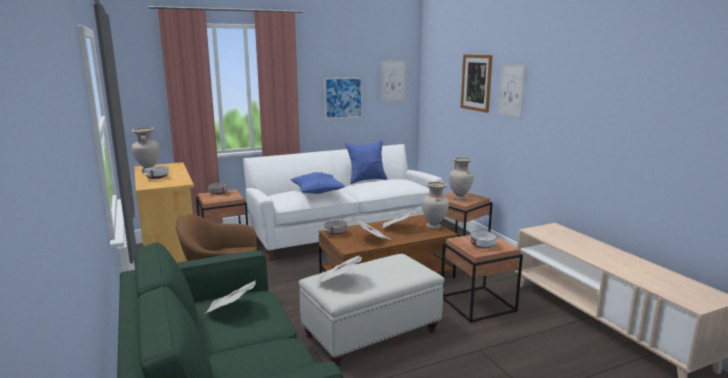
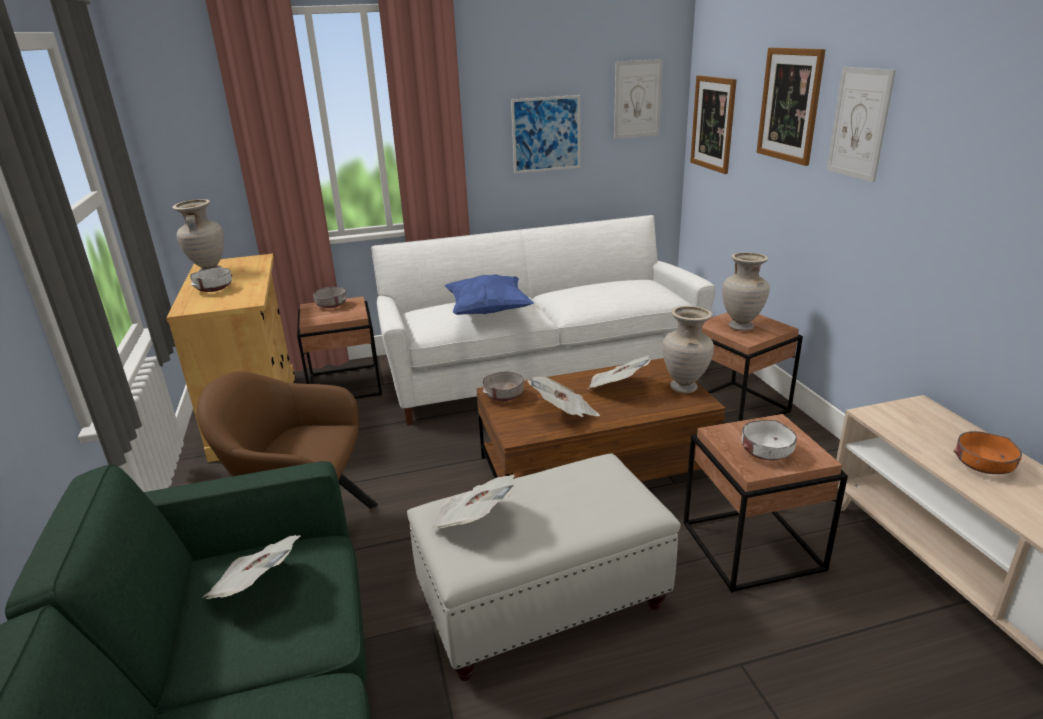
camera: 10 degrees right, 10 degrees up
blue pillow [345,140,388,184] -> none
none -> picture [690,75,737,174]
none -> orange bowl [954,431,1022,474]

